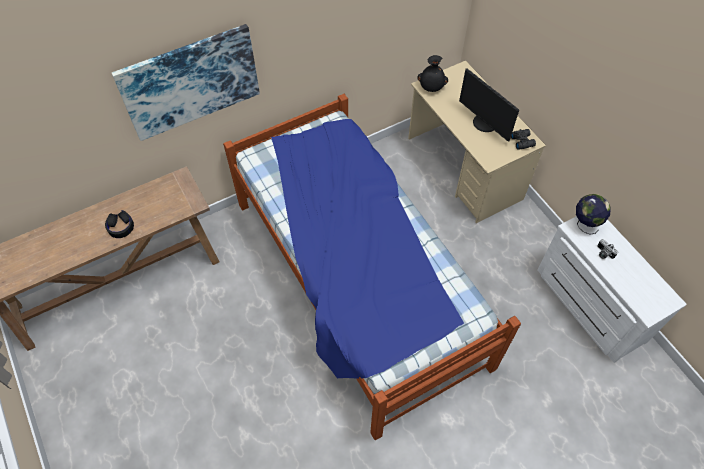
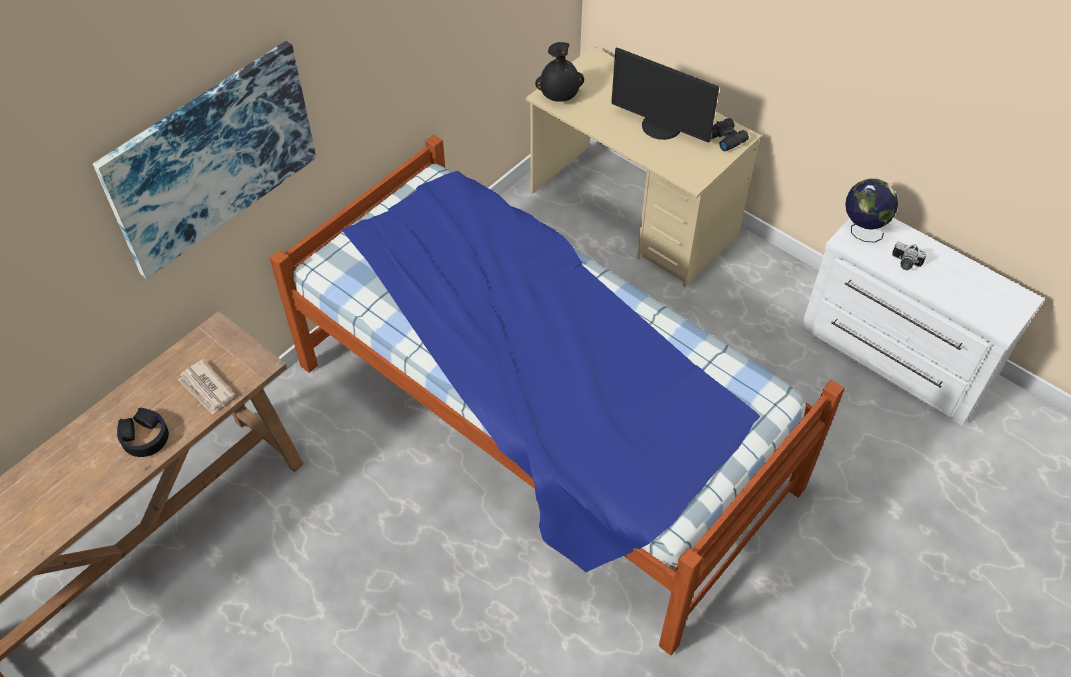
camera: 20 degrees left, 5 degrees down
none -> newspaper [178,359,235,414]

